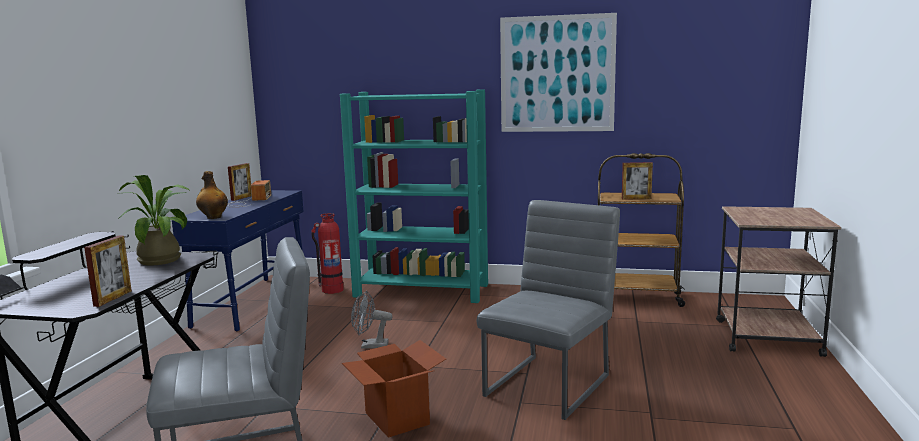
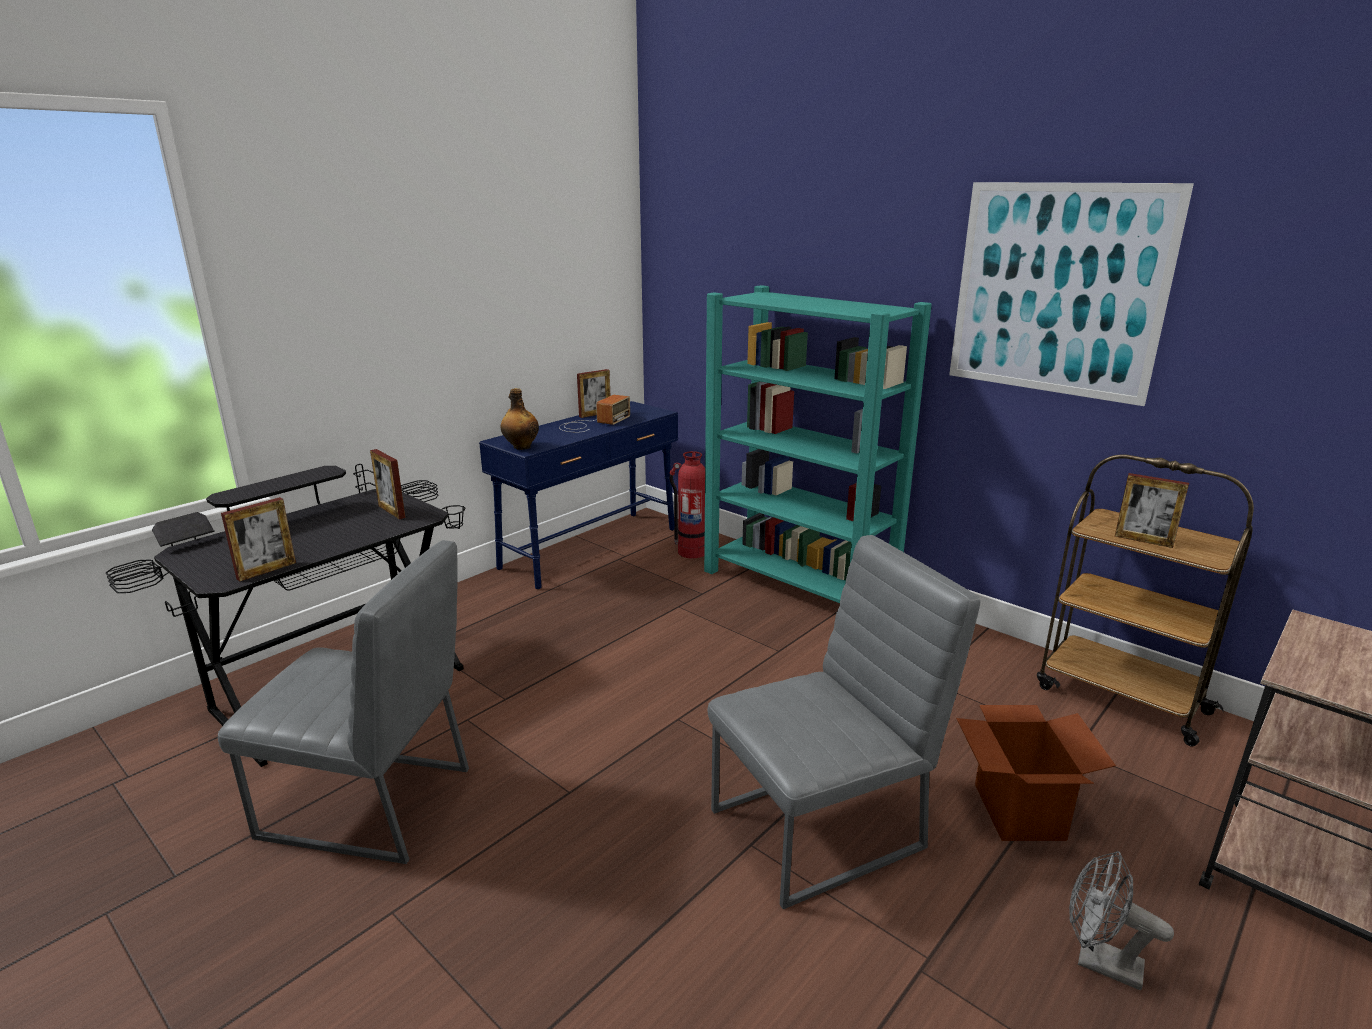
camera: 30 degrees right, 10 degrees up
potted plant [118,175,189,266] -> picture frame [370,449,406,519]
cardboard box [342,340,446,438] -> cardboard box moved to [956,705,1116,841]
grey fan [351,291,393,349] -> grey fan moved to [1069,851,1174,991]

